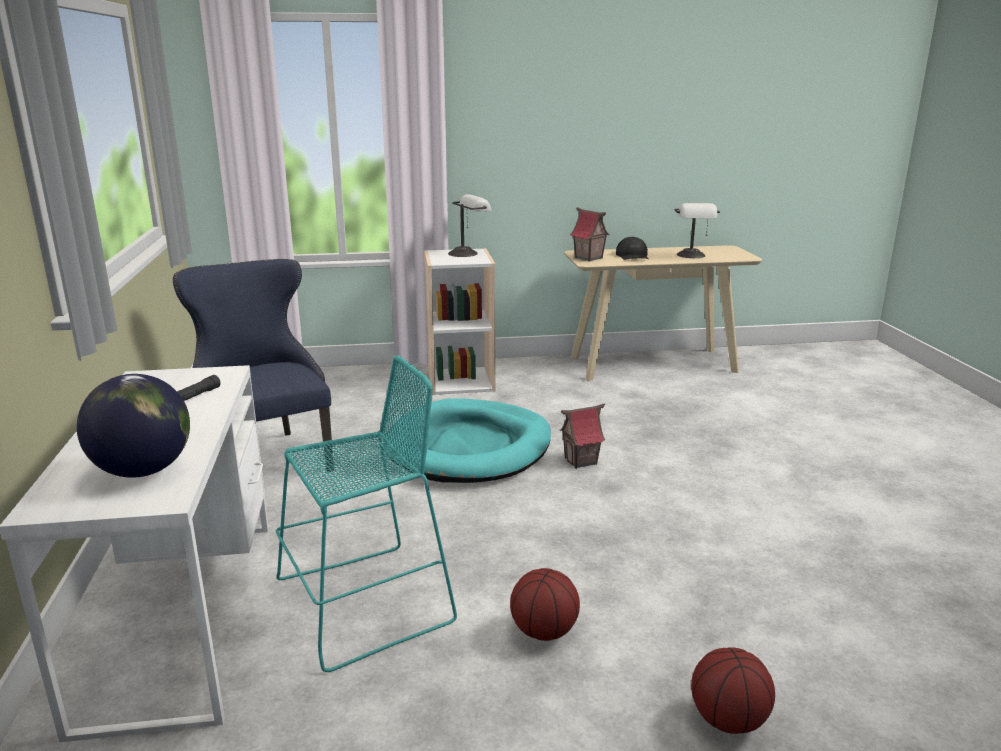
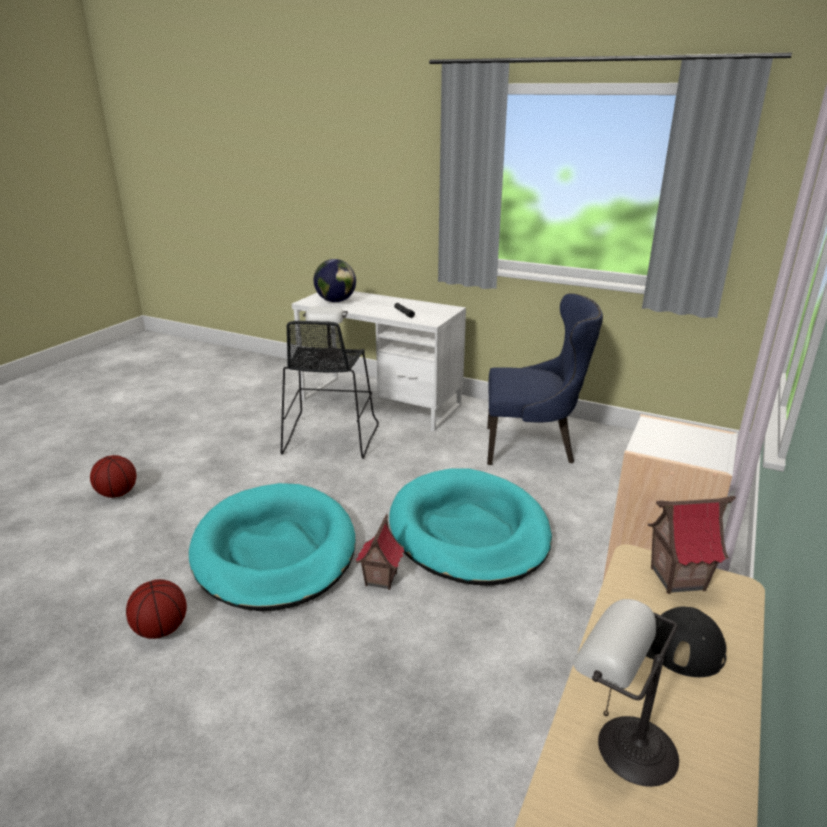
camera: 125 degrees right, 5 degrees up
turquoise stool [276,355,457,672] -> black stool [281,321,379,459]
table lamp [448,194,492,257] -> table lamp moved to [303,307,348,360]
basketball [510,568,580,641] -> basketball moved to [126,579,187,639]
none -> turquoise dog bed [189,483,356,611]

